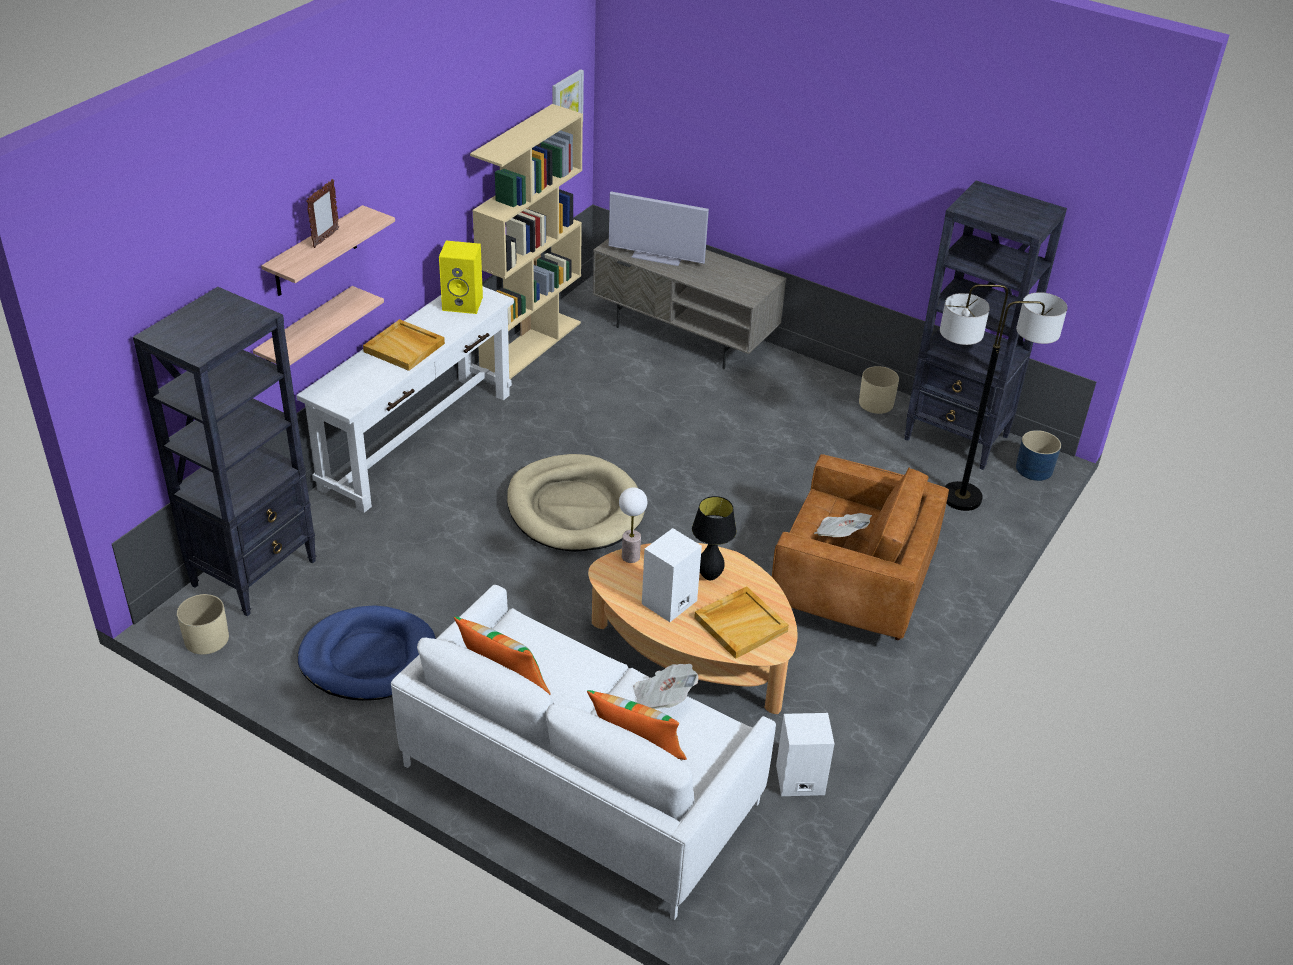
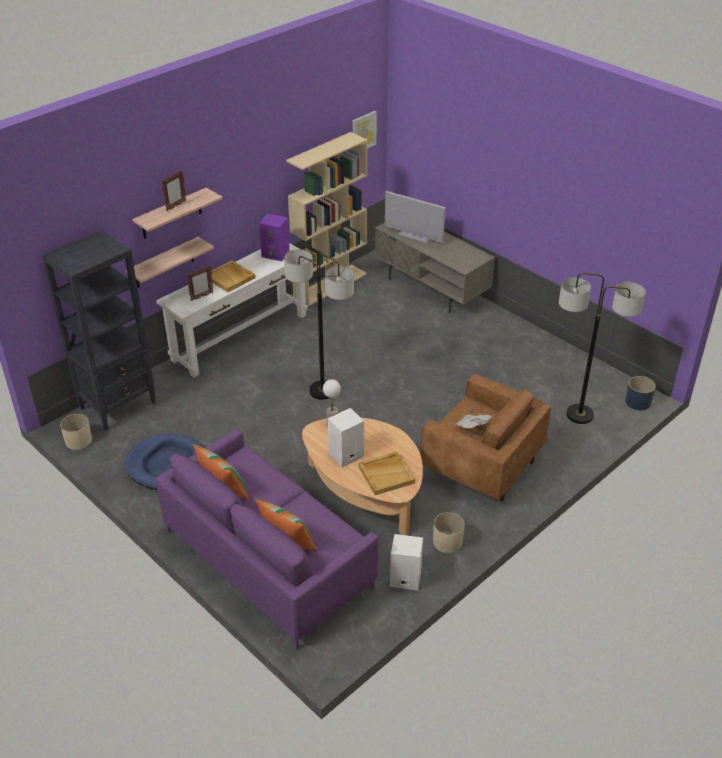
camera: 15 degrees right, 0 degrees up
white sofa [391,585,776,920] -> purple sofa [155,429,379,650]
yellow speaker [439,241,483,314] -> purple speaker [259,214,290,261]
beige dog bed [507,454,645,552] -> floor lamp [284,249,354,400]
newspaper [633,664,698,709] -> none
black table lamp [692,496,737,580] -> none
beige planter [859,366,899,414] -> beige planter moved to [433,512,465,553]
black bookcase [904,180,1067,470] -> none
none -> picture frame [187,265,214,301]

